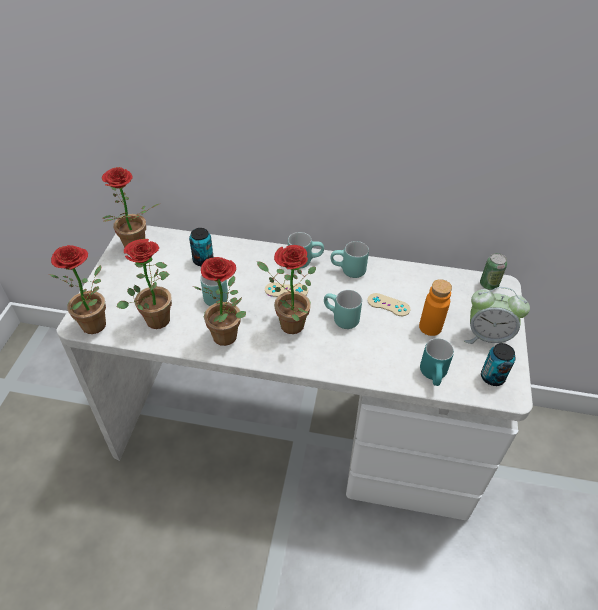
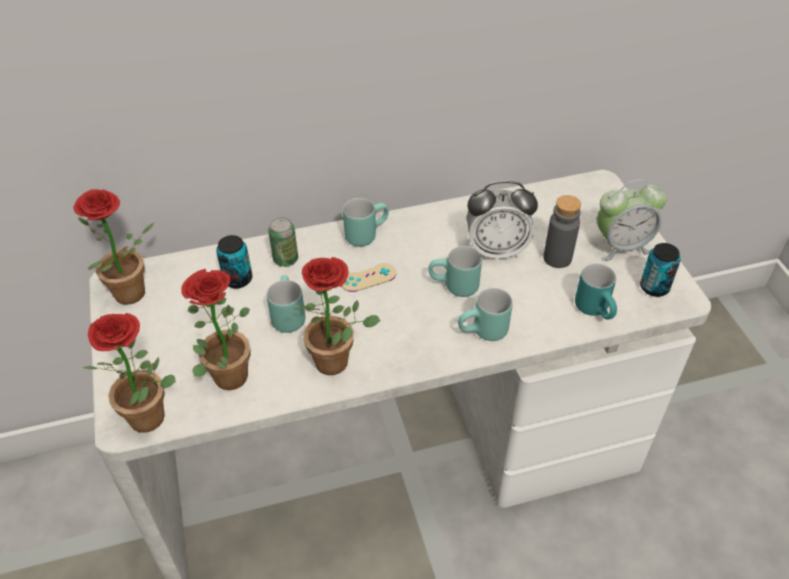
camera: 25 degrees left, 0 degrees up
potted plant [257,245,316,334] -> none
turquoise mug [330,241,369,278] -> turquoise mug moved to [458,288,513,341]
beige game controller [367,293,410,316] -> alarm clock [467,181,538,259]
orange bottle [419,279,452,336] -> grey bottle [543,195,581,268]
can [480,253,507,290] -> can moved to [268,217,298,267]

